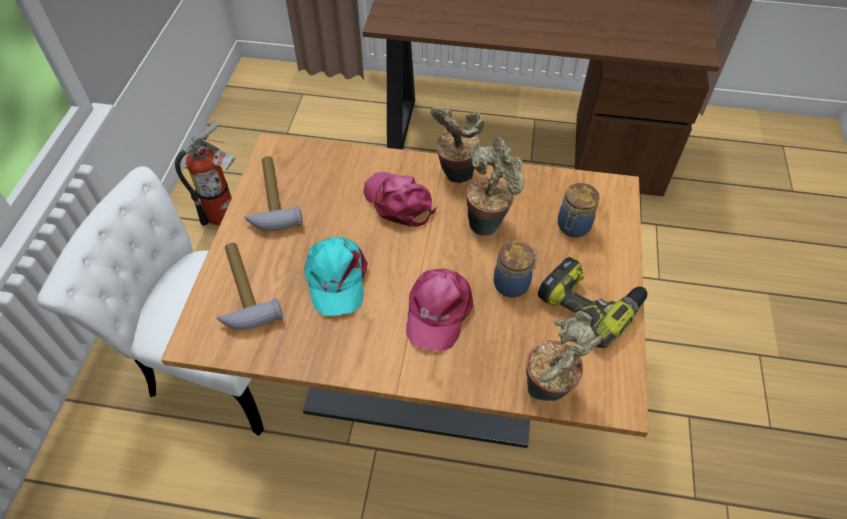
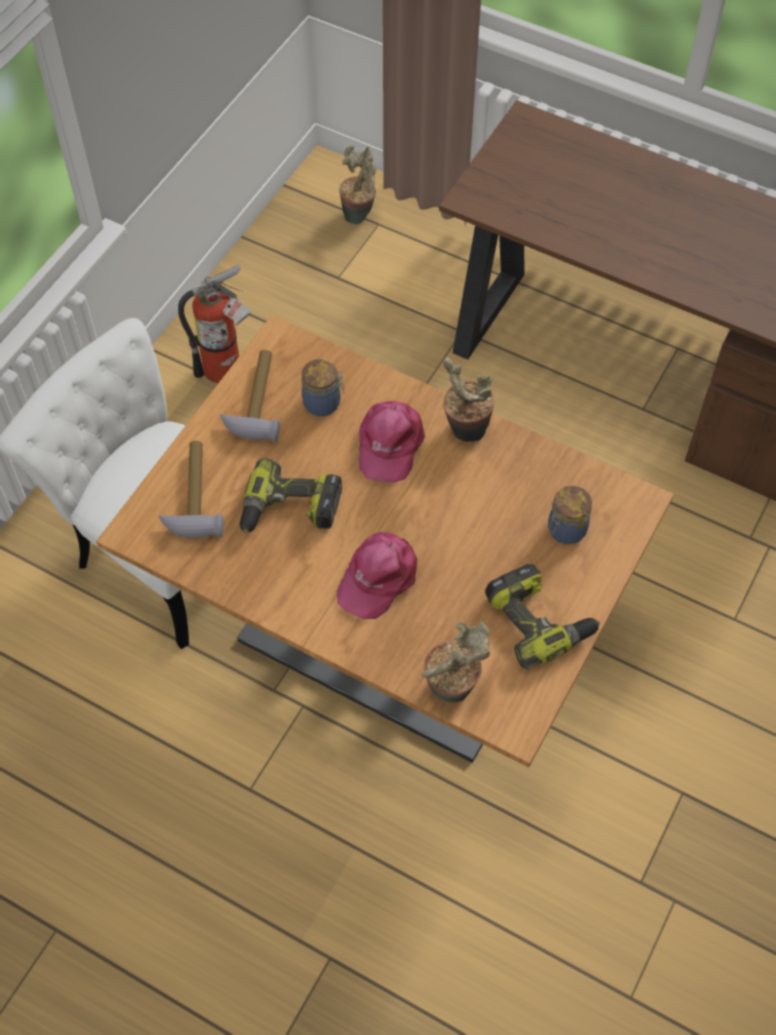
camera: 20 degrees right, 5 degrees up
turquoise cap [304,237,367,316] -> power drill [240,458,342,533]
pink cap [363,172,437,227] -> pink cap turned 150 degrees counterclockwise [359,401,425,483]
potted plant [467,137,524,236] -> potted plant moved to [339,145,376,224]
jar [494,241,538,298] -> jar moved to [302,359,344,417]

